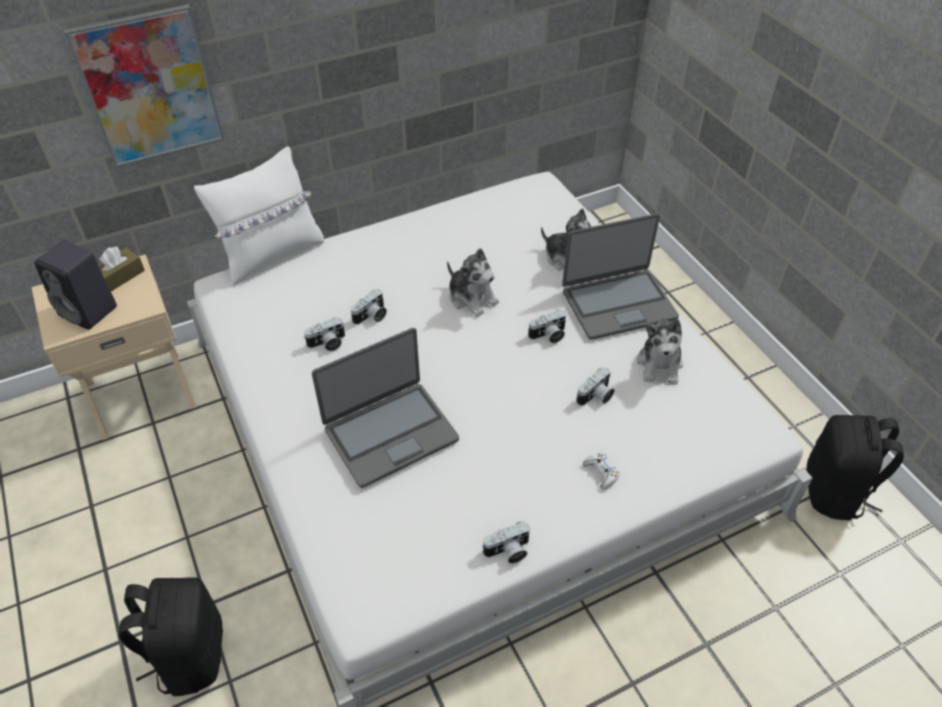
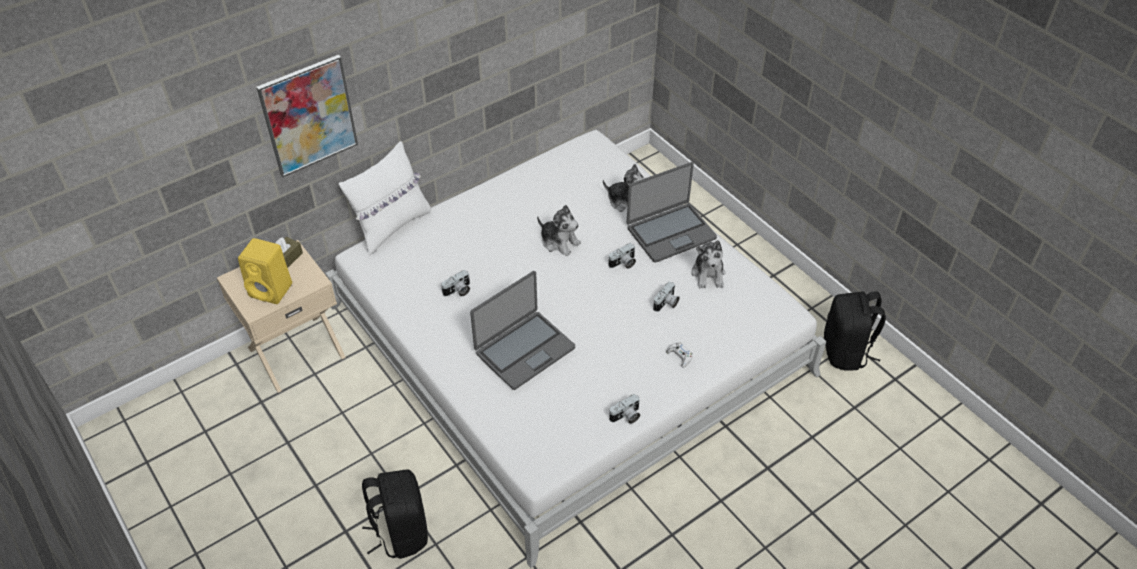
camera: 10 degrees left, 0 degrees up
black speaker [34,240,117,330] -> yellow speaker [238,238,292,304]
camera [350,289,387,325] -> none

